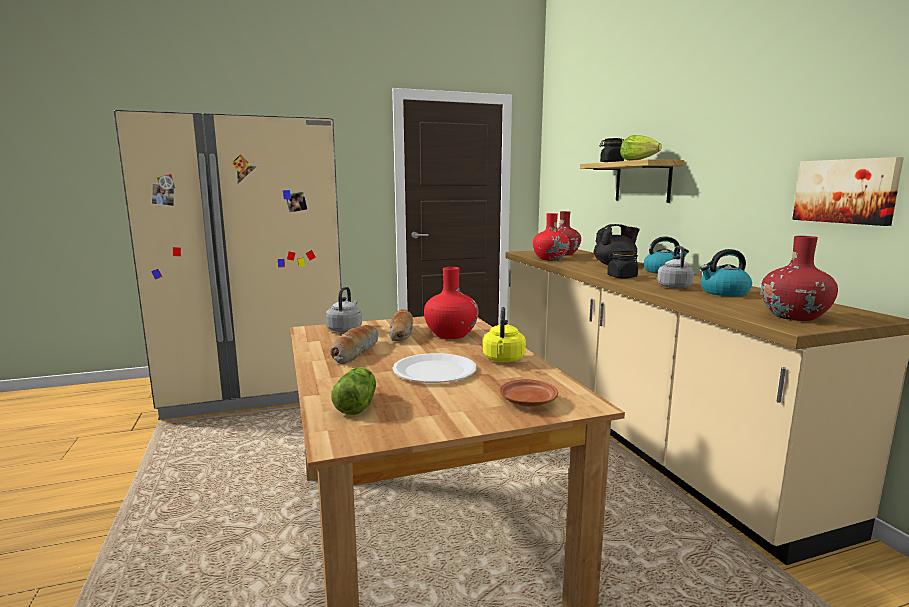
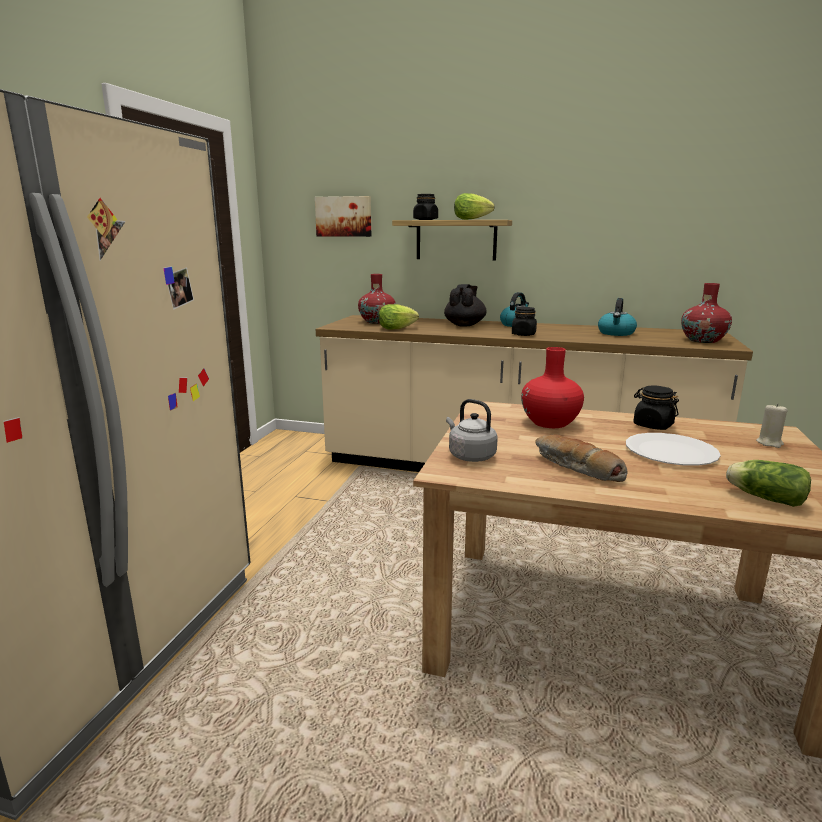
camera: 55 degrees left, 5 degrees up
bread [389,309,413,341] -> none
yellow kettle [483,307,526,362] -> black jar [633,386,679,430]
brown plate [500,379,558,406] -> beige candle [756,403,787,448]
red vase [533,213,569,261] -> lettuce [379,304,419,329]
grey kettle [657,246,694,289] -> none
picture [792,157,904,226] -> picture moved to [315,196,371,237]

